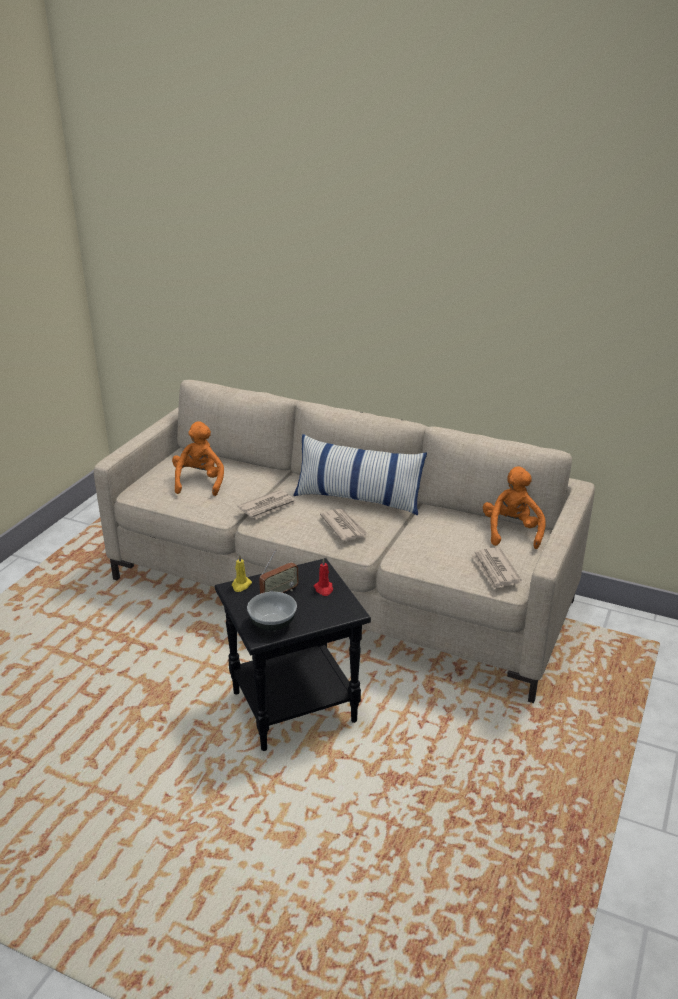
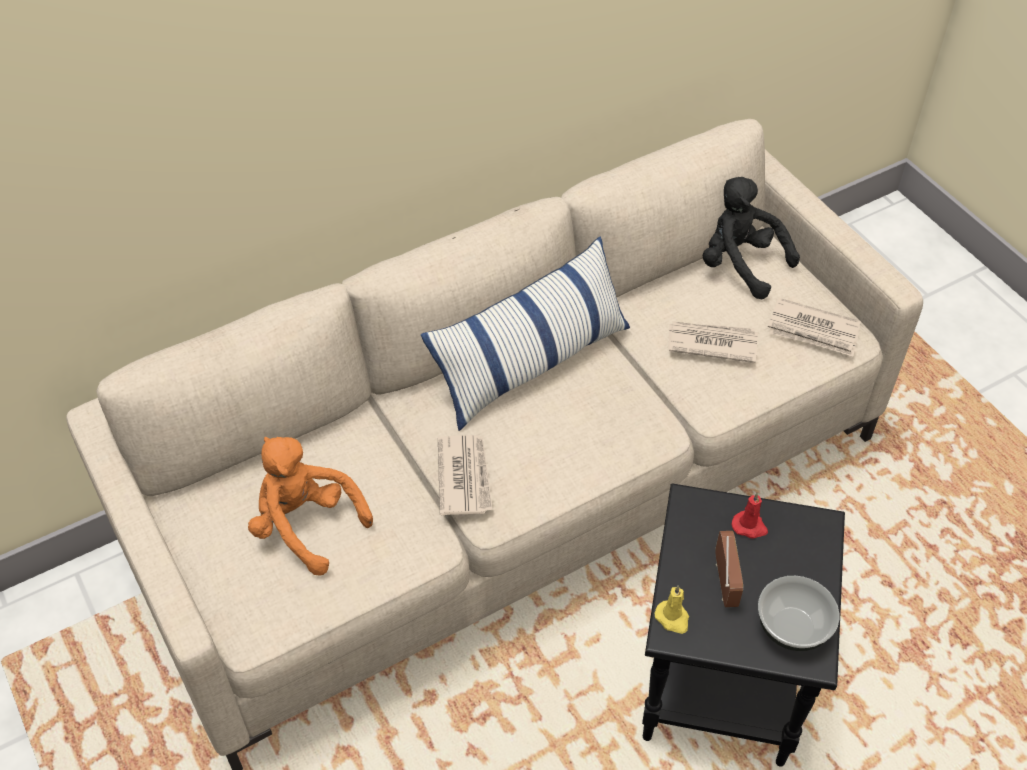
camera: 55 degrees left, 20 degrees up
newspaper [320,508,368,541] -> newspaper moved to [668,322,758,363]
orange plush toy [483,466,545,549] -> black plush toy [703,177,800,299]

